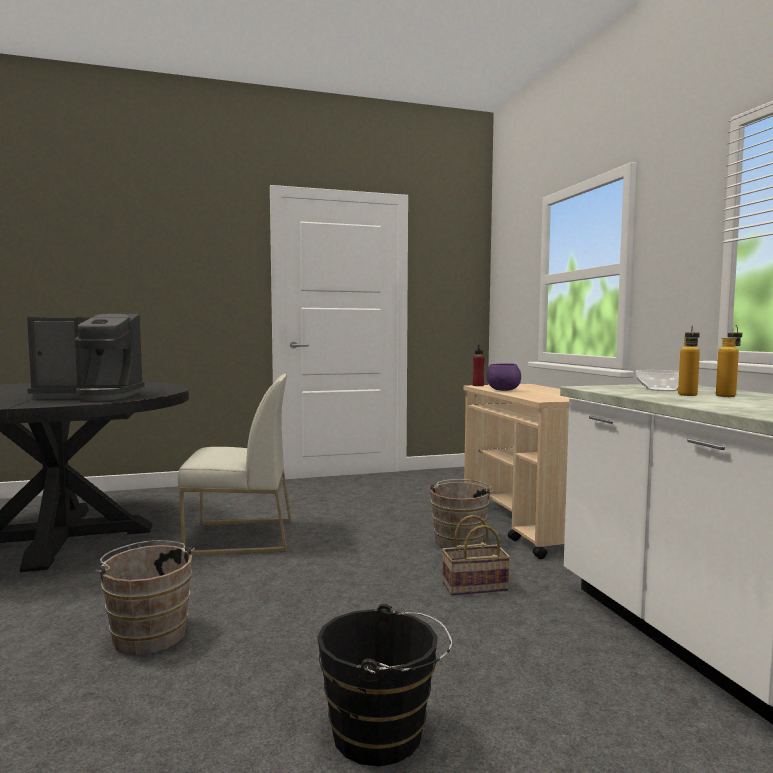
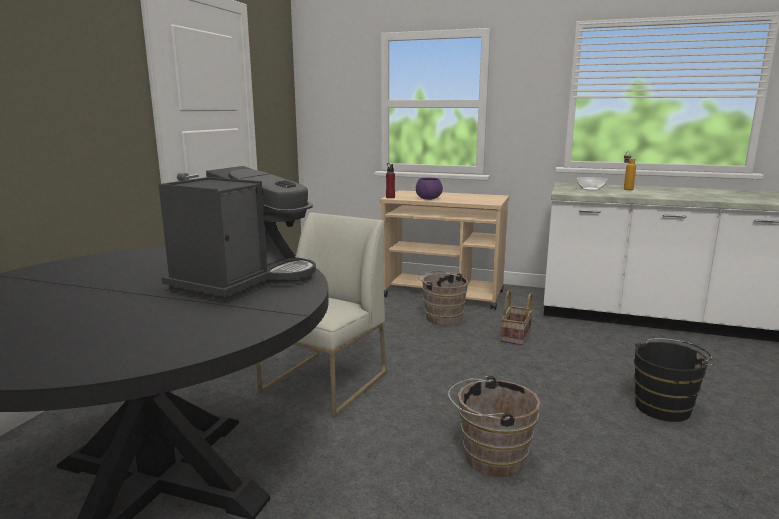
camera: 55 degrees left, 10 degrees up
bottle [678,324,700,396] -> none

